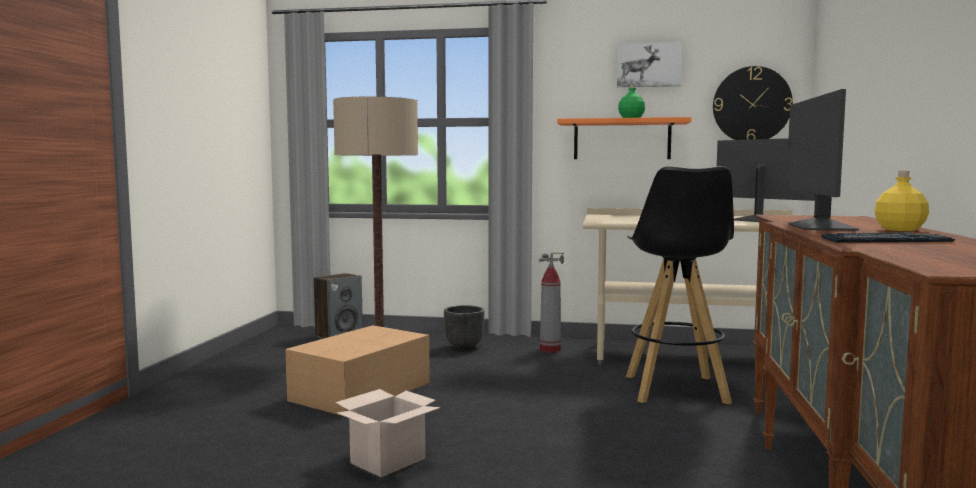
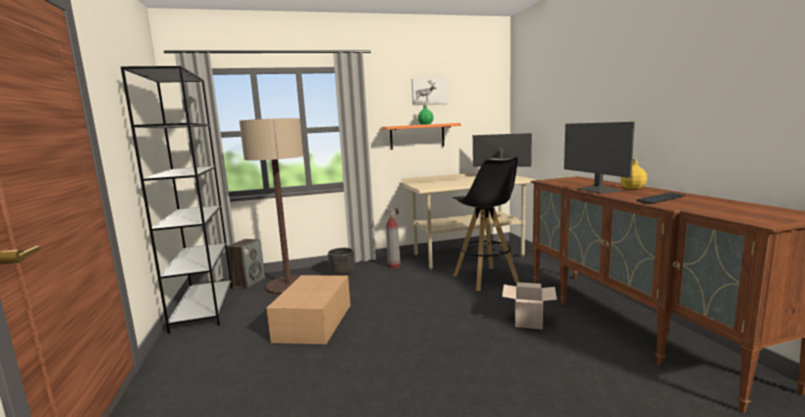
camera: 25 degrees left, 5 degrees up
cardboard box [335,389,440,477] -> cardboard box moved to [502,282,557,329]
wall clock [713,66,793,140] -> none
none -> grey bookcase [120,66,233,334]

